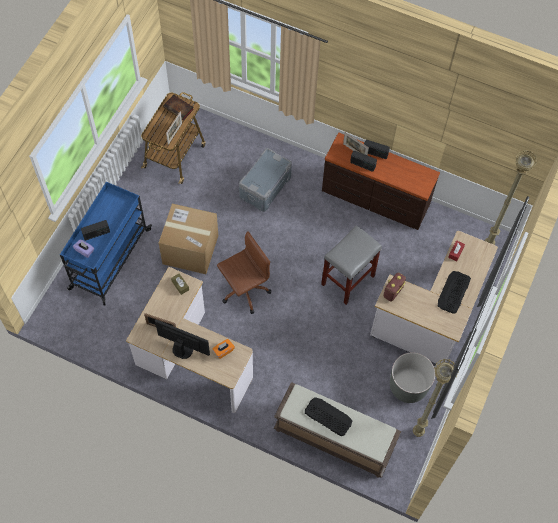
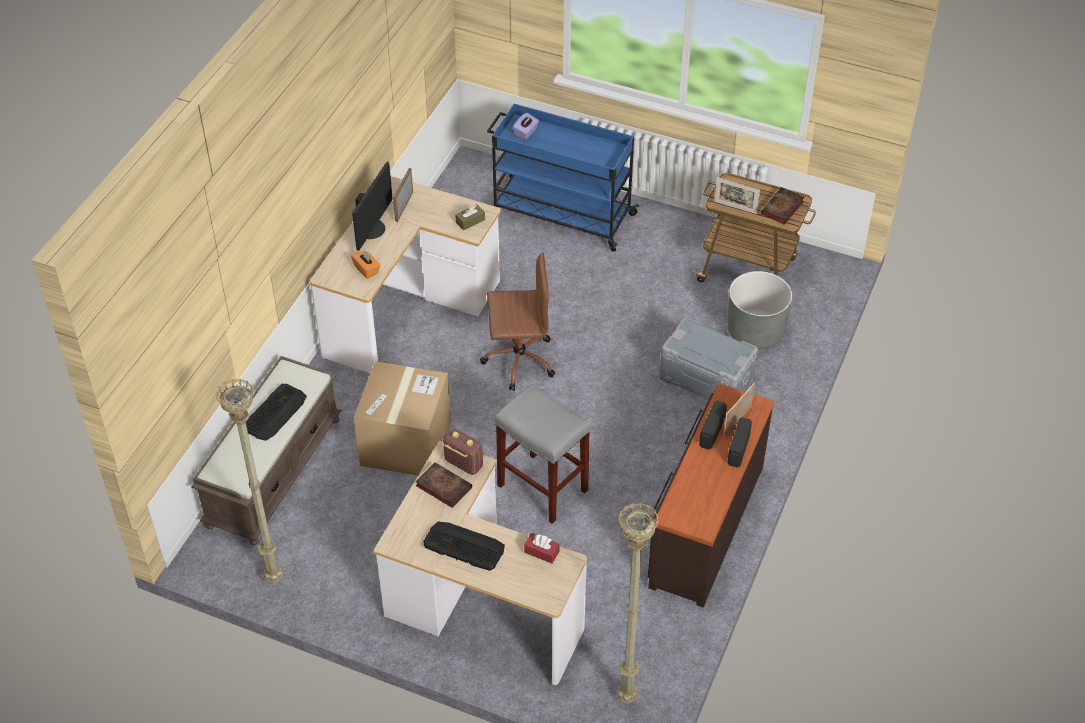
camera: 90 degrees right, 15 degrees down
radio [81,220,110,240] -> none
cardboard box [159,204,218,274] -> cardboard box moved to [354,361,451,476]
brown office chair [217,232,271,314] -> brown office chair turned 60 degrees counterclockwise [480,253,555,391]
grey planter [390,352,435,403] -> grey planter moved to [728,271,792,349]
none -> book [415,462,472,508]

